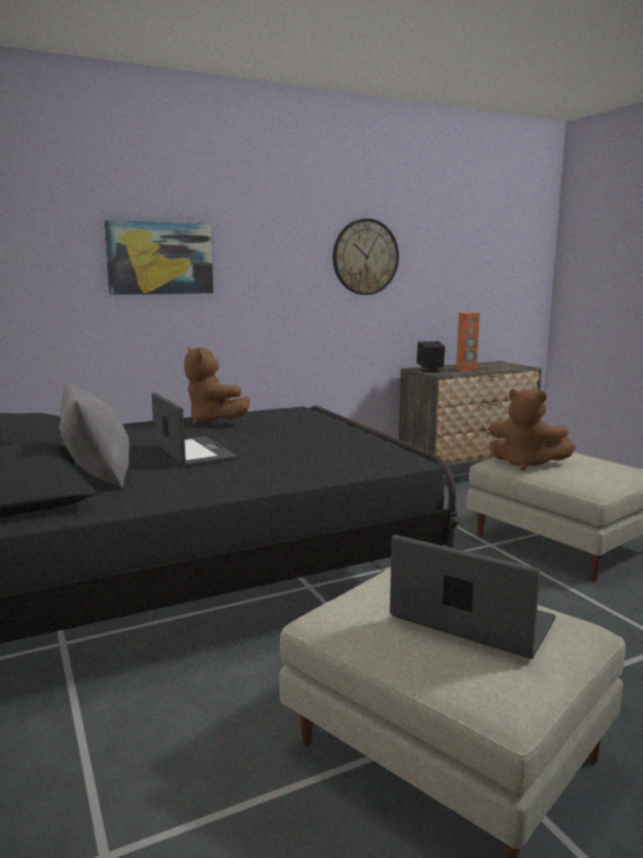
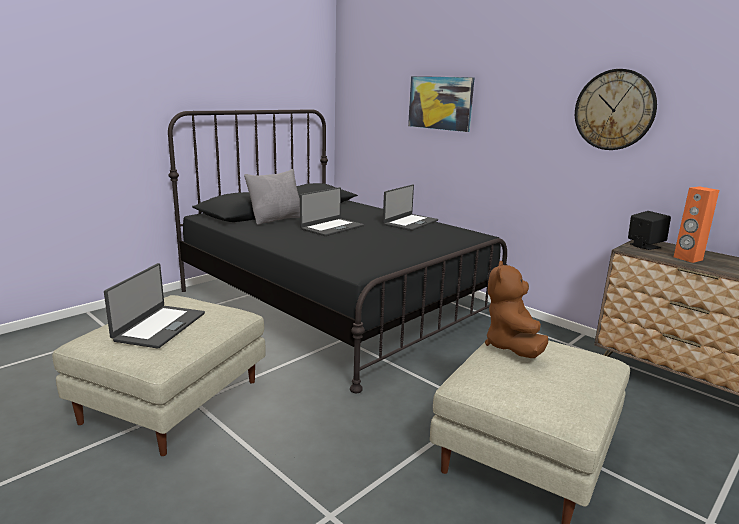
camera: 70 degrees right, 5 degrees up
brown plush toy [184,347,250,425] -> laptop [383,185,438,231]

